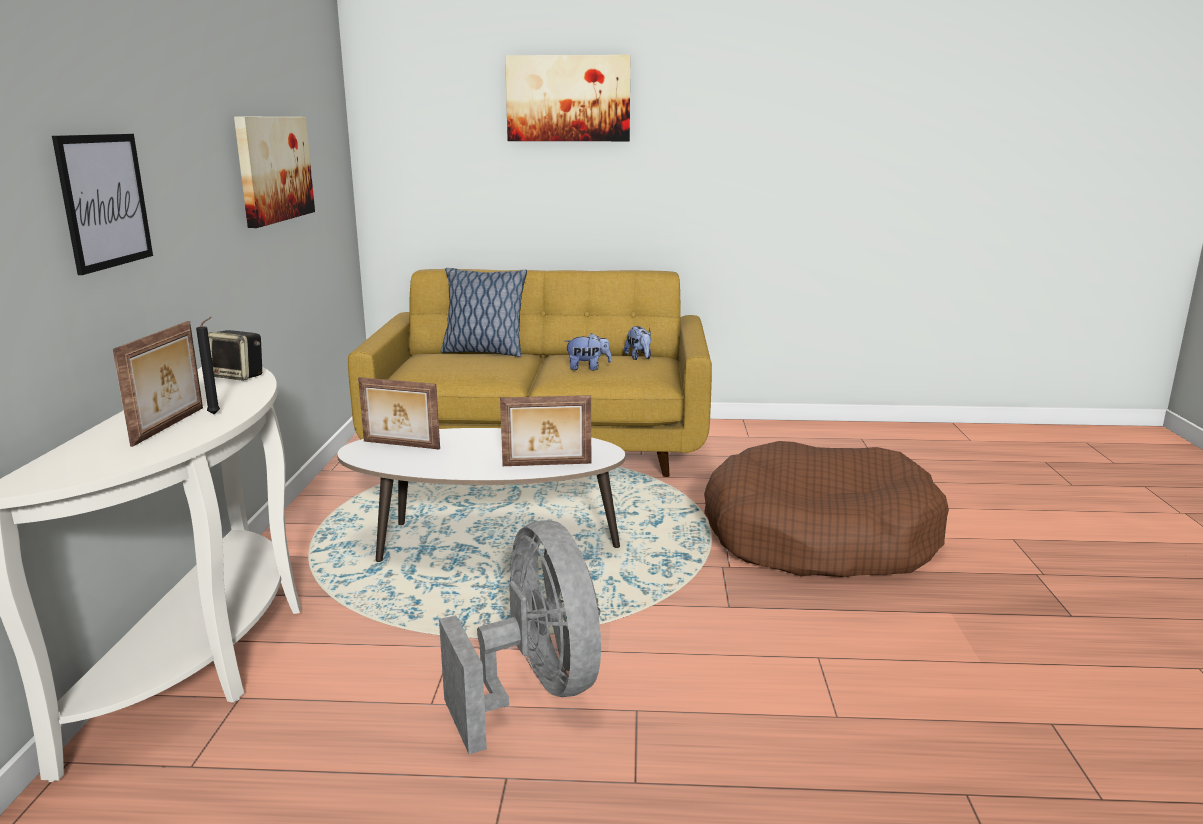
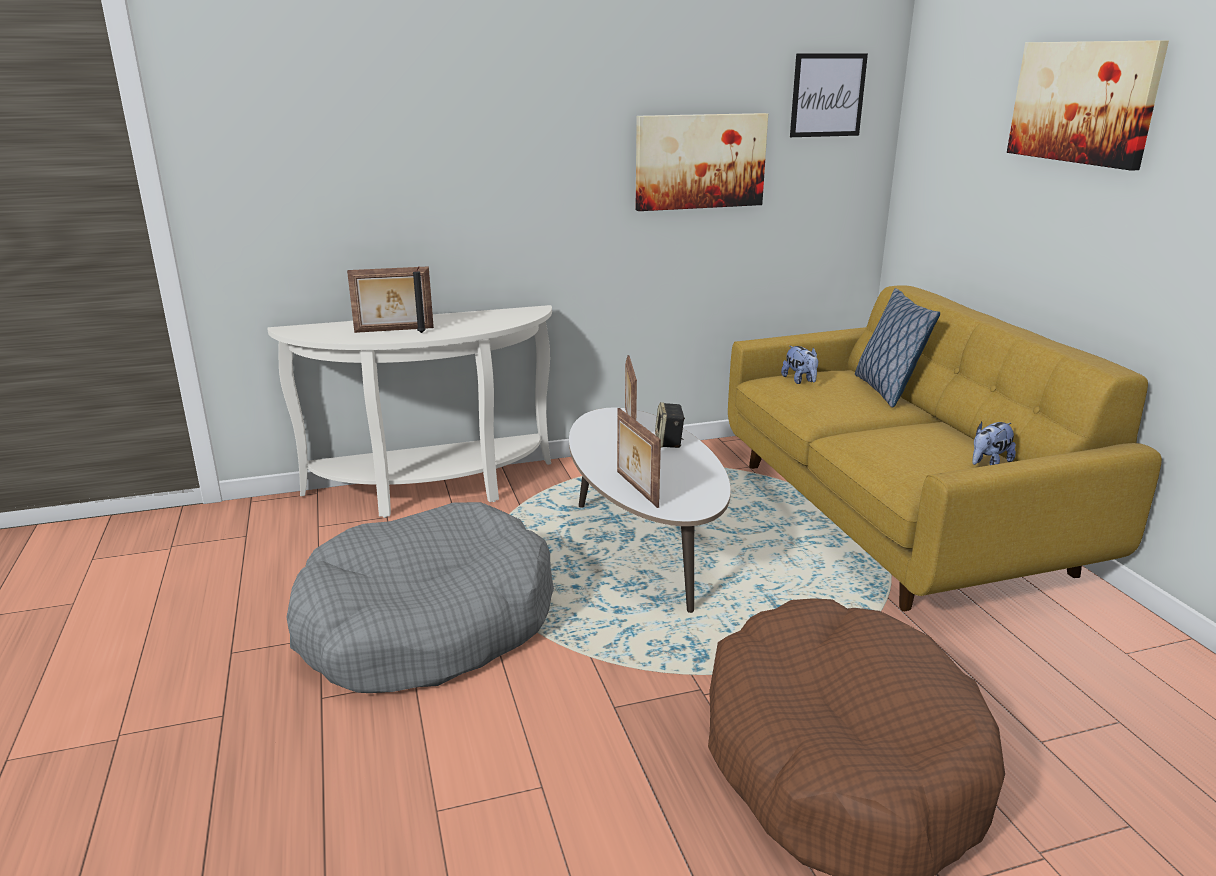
camera: 70 degrees right, 5 degrees up
picture [52,134,153,275] -> picture moved to [790,53,868,137]
speaker [208,330,262,381] -> speaker moved to [655,402,685,448]
grey fan [439,521,601,754] -> grey dog bed [286,502,554,693]
plush toy [565,333,612,371] -> plush toy moved to [781,346,818,384]

